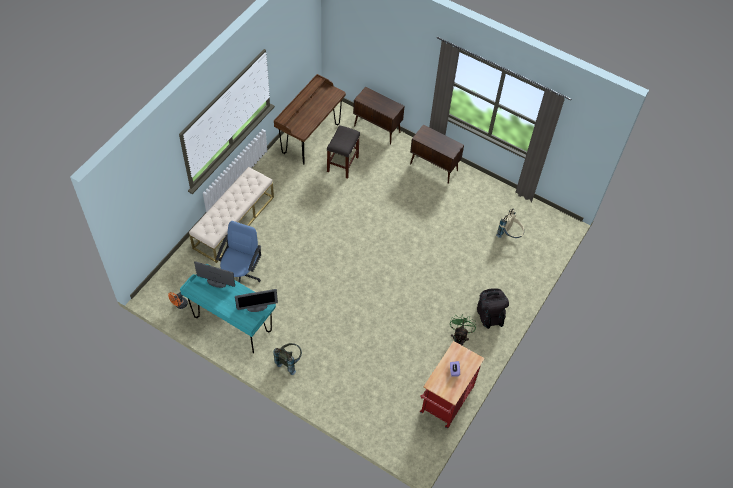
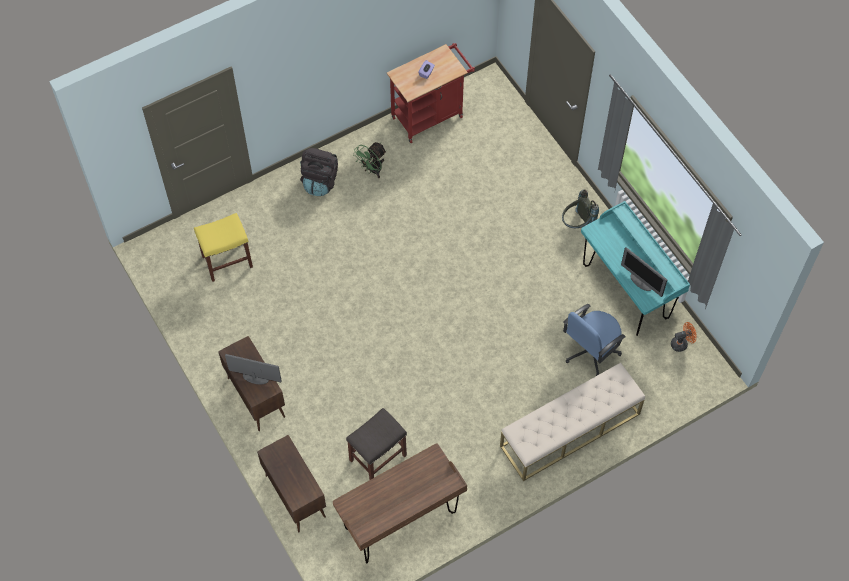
camera: 150 degrees left, 5 degrees up
monitor [235,289,278,312] -> monitor moved to [225,354,282,384]
beige backpack [496,209,524,238] -> yellow stool [194,213,253,282]

